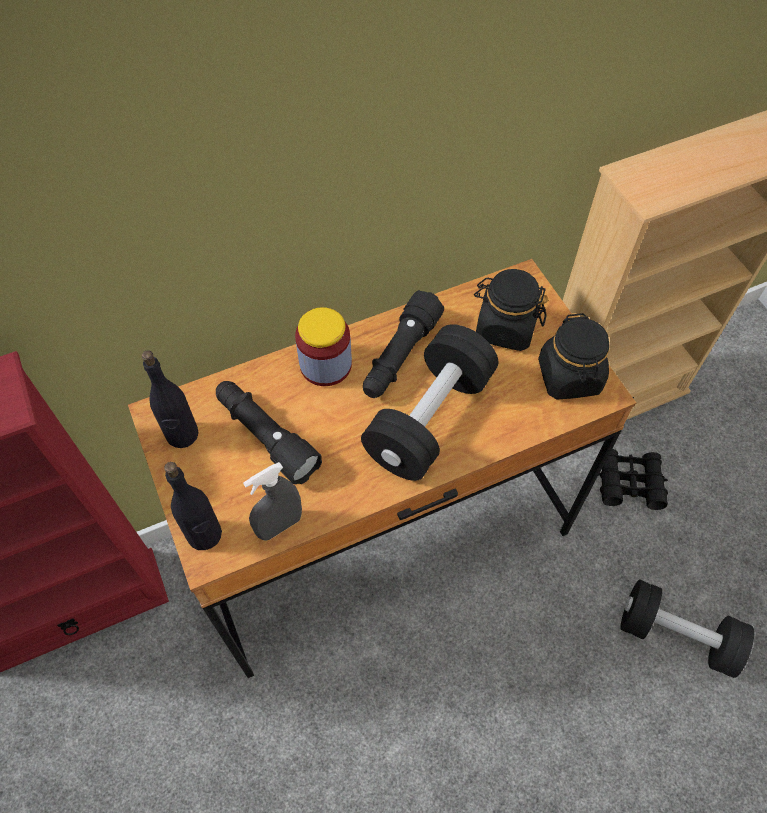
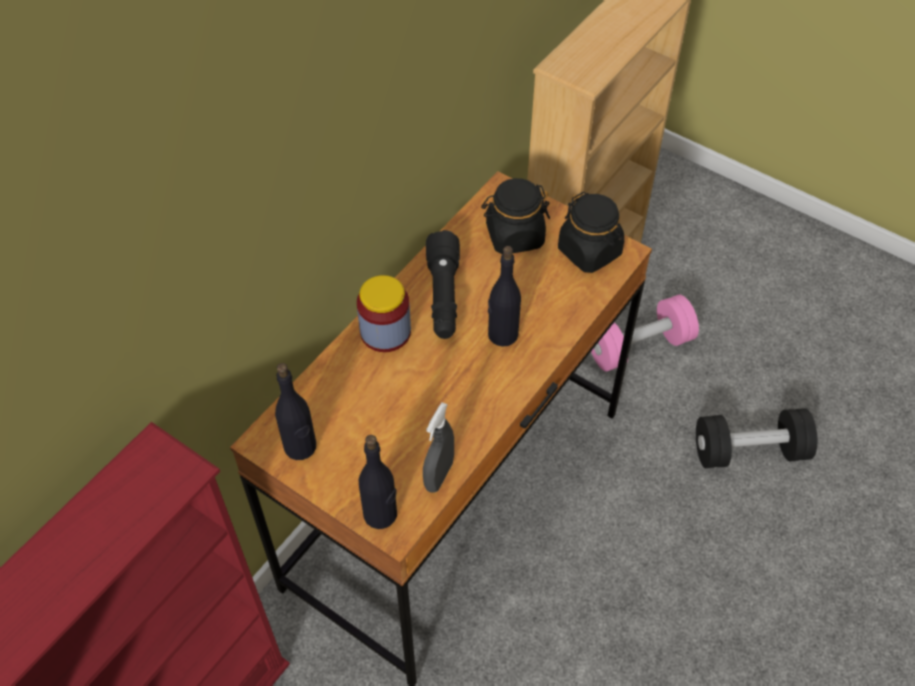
camera: 30 degrees left, 5 degrees down
black flashlight [216,381,322,484] -> none
black dumbbell [361,324,498,481] -> black bottle [488,246,521,346]
black binoculars [599,449,668,510] -> pink dumbbell [591,295,699,372]

